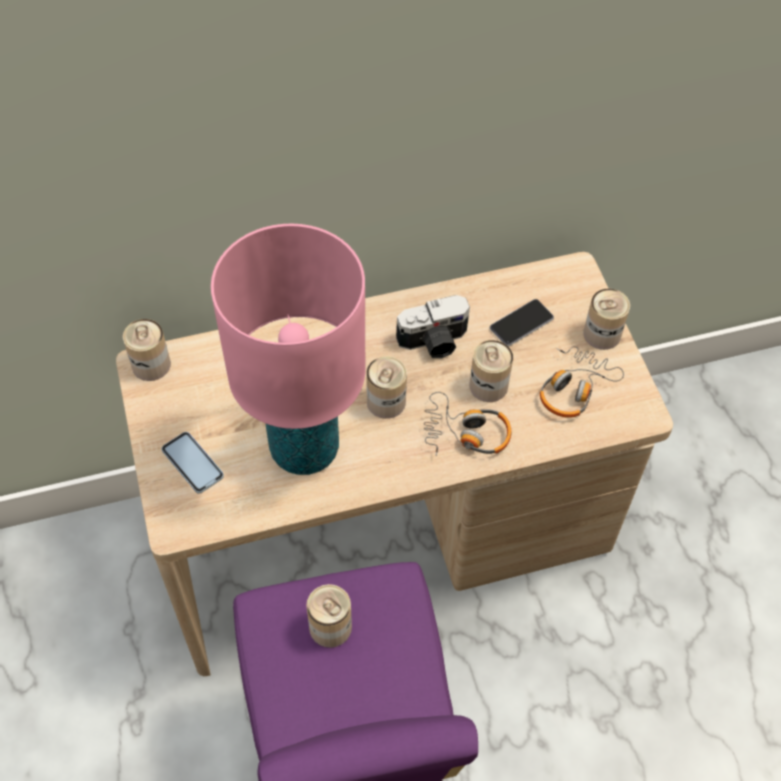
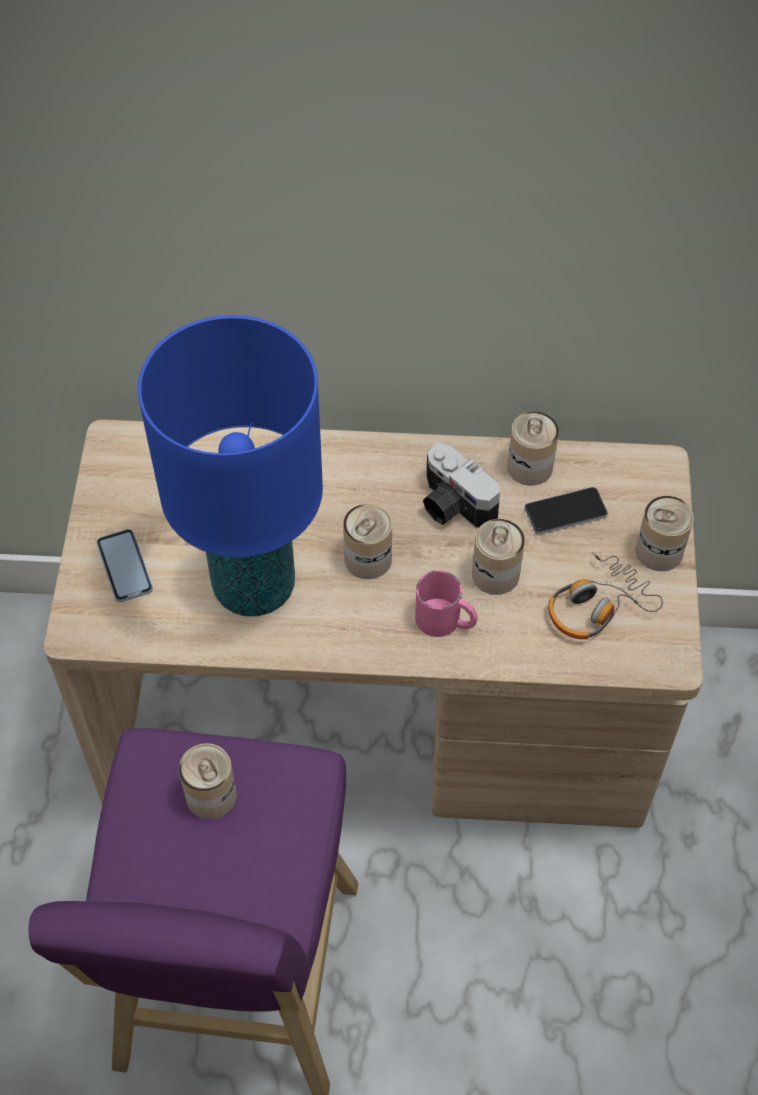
camera: 20 degrees right, 0 degrees up
can [123,319,171,381] -> can moved to [507,411,559,486]
pink table lamp [211,224,365,475] -> blue table lamp [138,315,323,616]
camera [396,295,470,359] -> camera turned 45 degrees clockwise [423,443,500,529]
headphones [424,392,511,456] -> pink mug [415,570,477,637]

